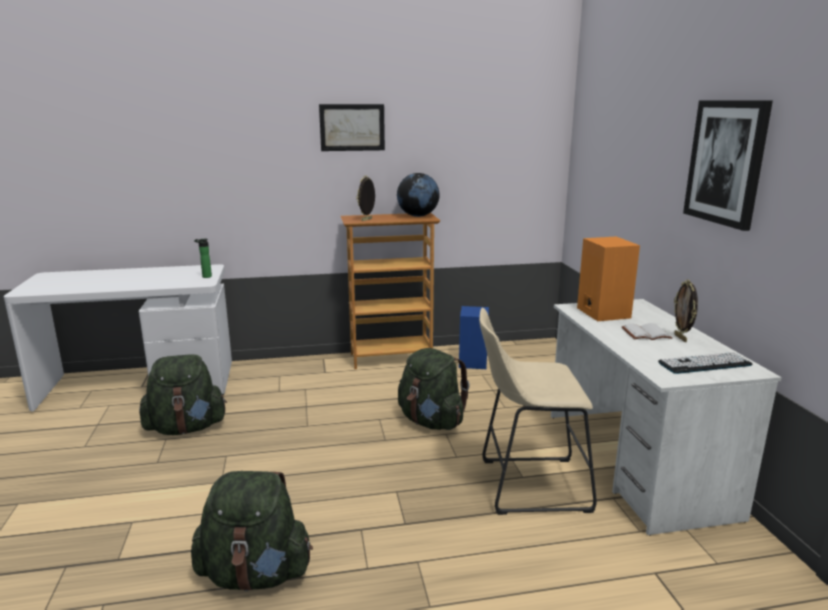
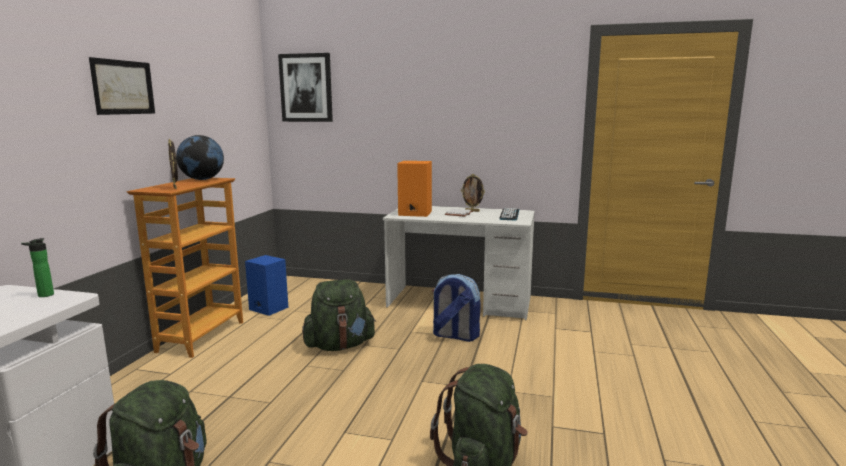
camera: 65 degrees left, 5 degrees down
beige stool [479,308,597,515] -> backpack [432,274,480,342]
picture [683,100,773,231] -> picture moved to [278,53,333,122]

